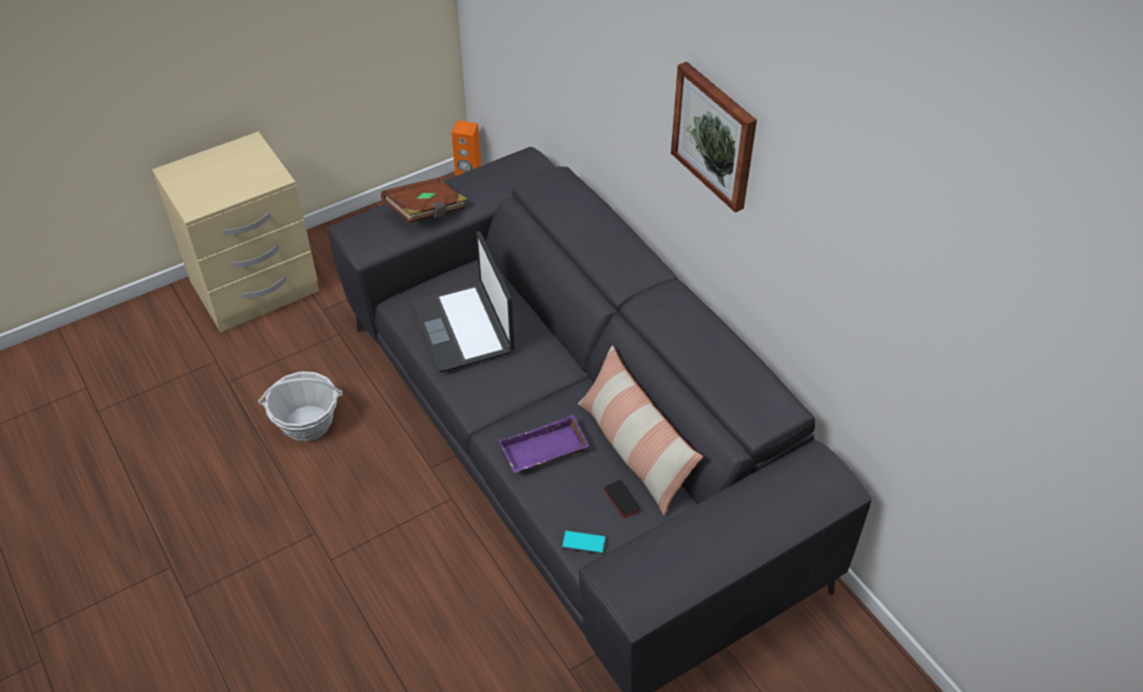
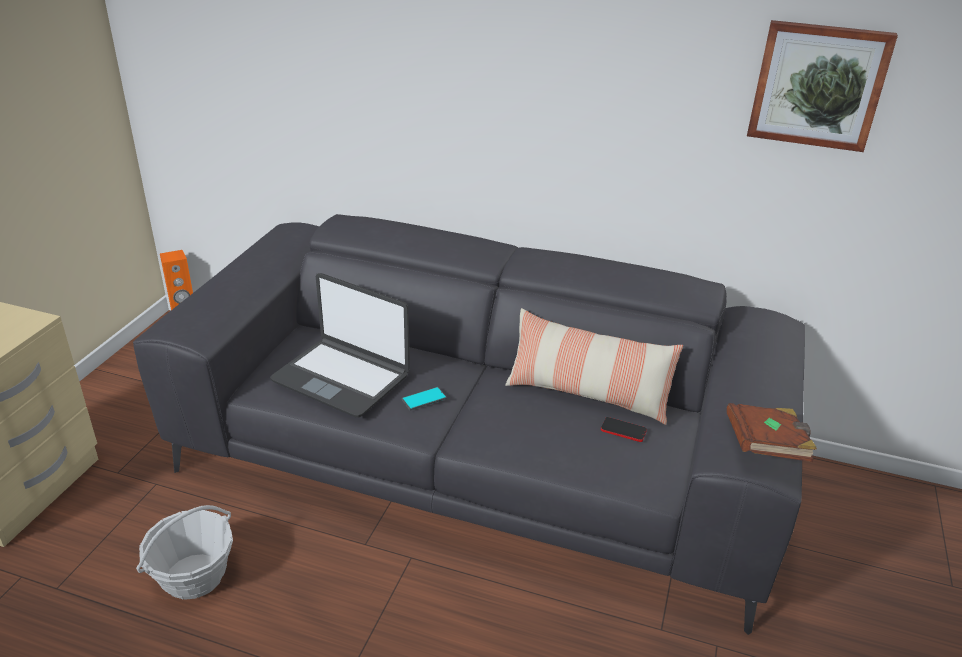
camera: 40 degrees left, 15 degrees down
brown book [381,178,467,223] -> brown book moved to [726,403,817,462]
purple tray [499,415,590,473] -> none
phone [561,530,606,554] -> phone moved to [401,387,447,411]
picture [671,62,757,213] -> picture moved to [747,20,898,152]

